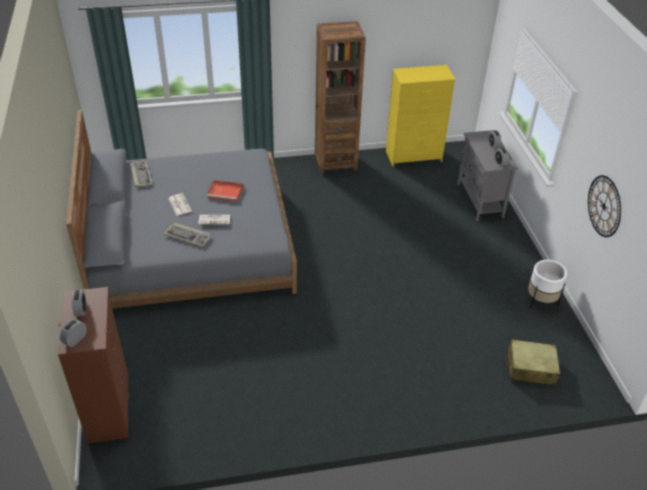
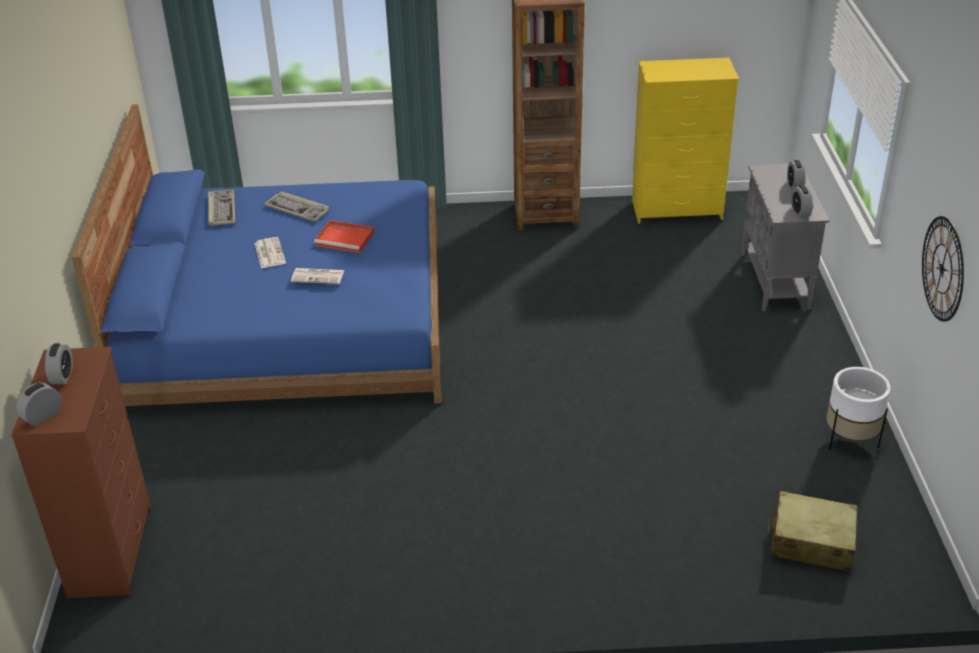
camera: 10 degrees right, 5 degrees down
grey bed [66,110,297,309] -> blue bed [72,104,442,406]
keyboard [164,223,211,247] -> keyboard moved to [264,191,329,222]

